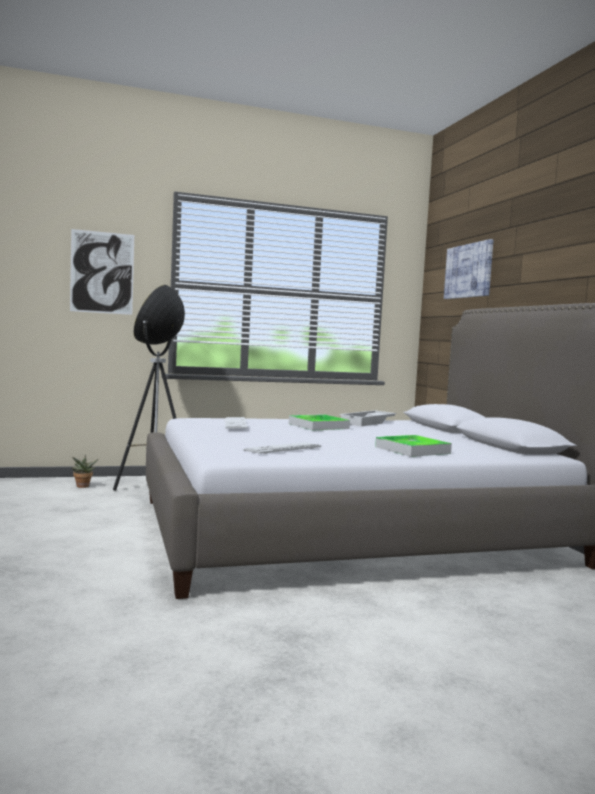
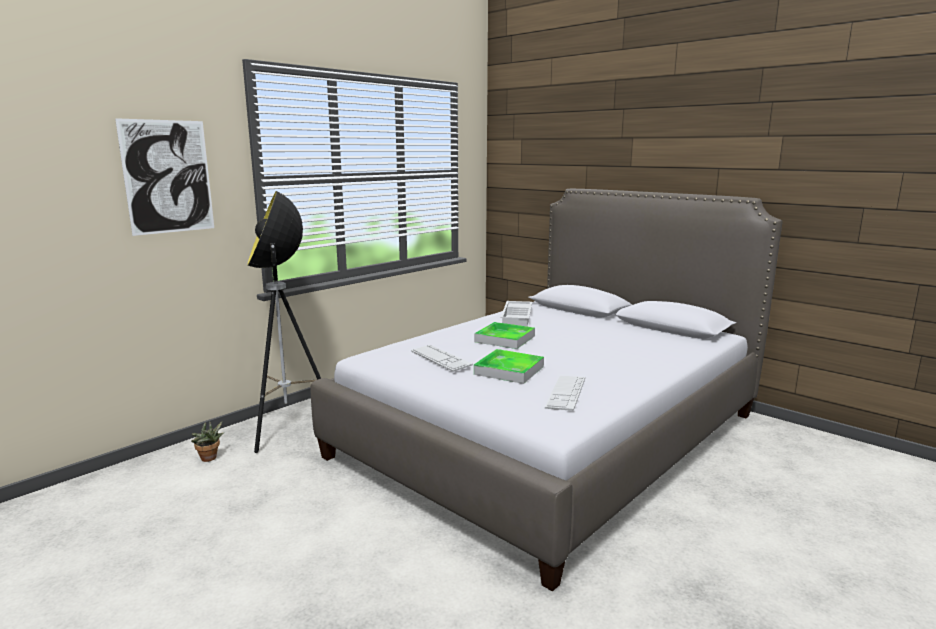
camera: 30 degrees left, 10 degrees up
tray [375,435,452,457] -> tray moved to [474,349,544,384]
picture [444,239,494,299] -> none

